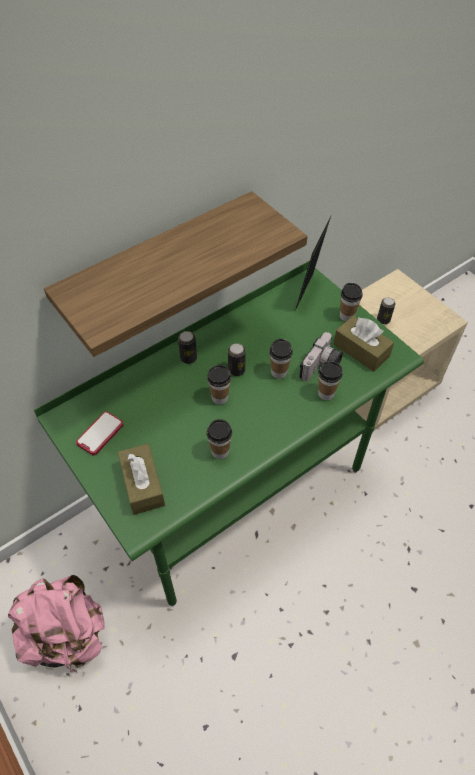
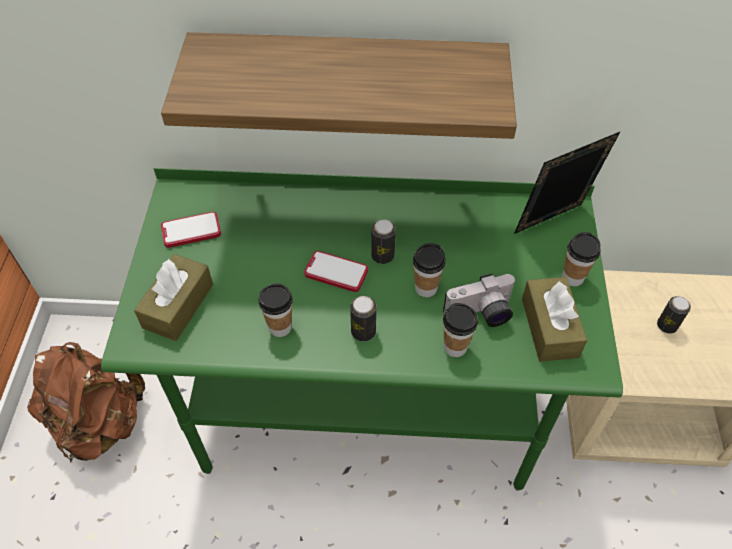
camera: 40 degrees right, 0 degrees up
pink backpack [8,575,105,673] -> brown backpack [27,342,145,463]
can [178,331,197,364] -> can moved to [350,296,376,341]
cup [207,365,231,404] -> phone [304,251,368,292]

